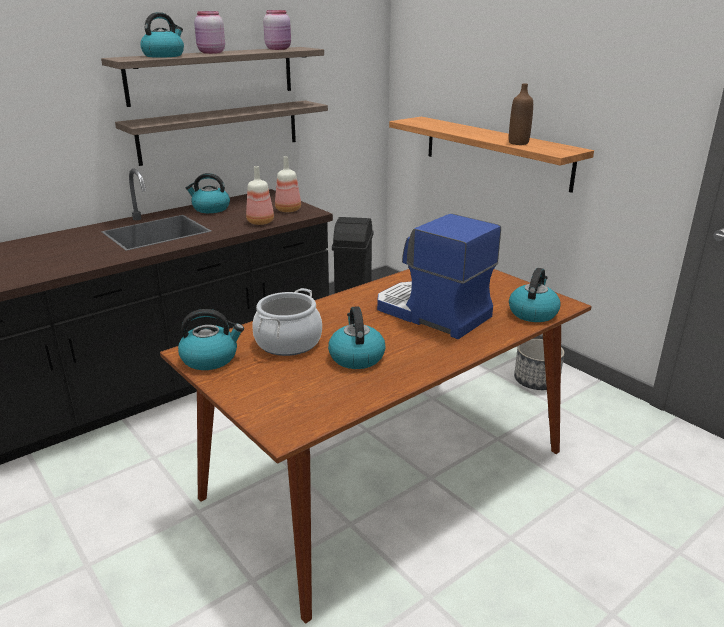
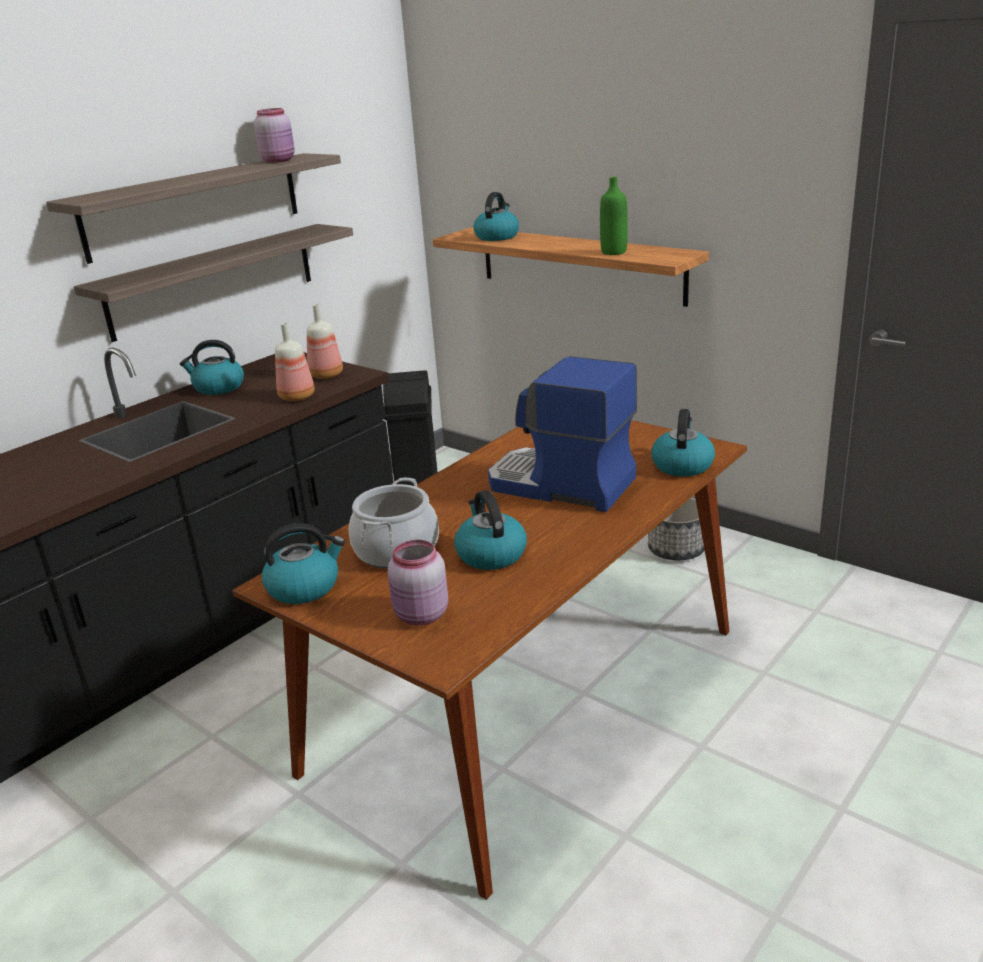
camera: 10 degrees left, 0 degrees up
kettle [140,12,184,58] -> kettle moved to [474,192,519,241]
pink jar [194,11,225,54] -> pink jar moved to [388,540,448,625]
brown bottle [509,83,533,145] -> green bottle [600,177,628,255]

